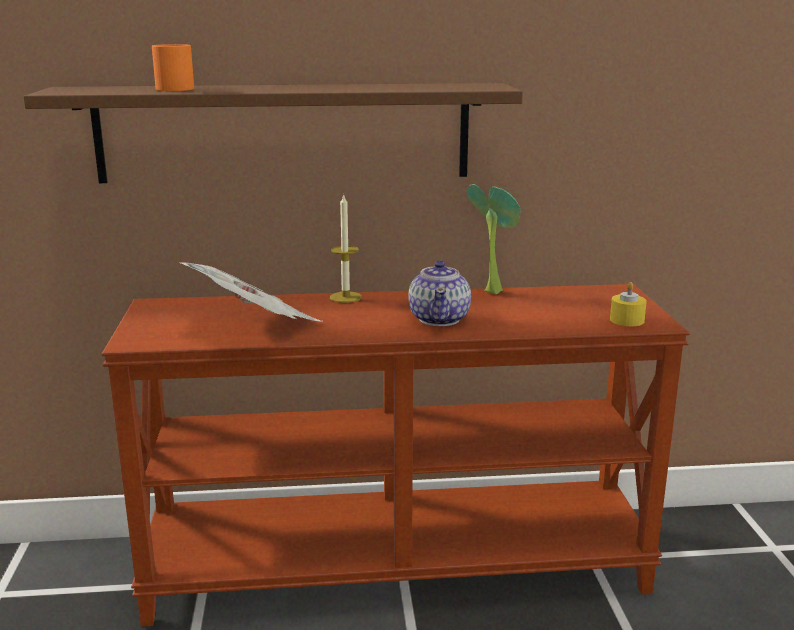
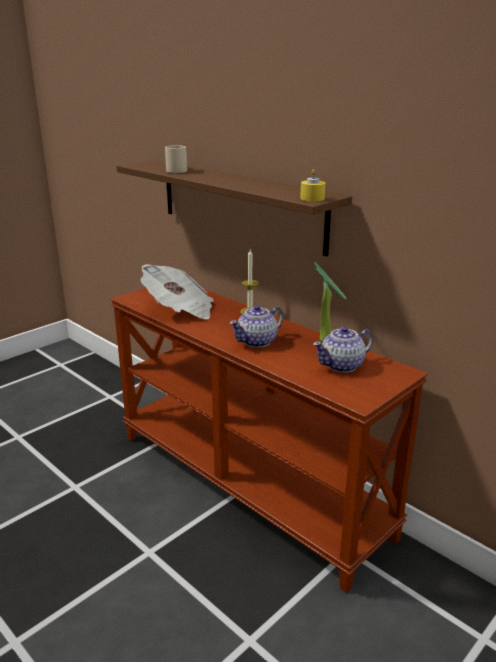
camera: 50 degrees right, 5 degrees up
orange mug [152,44,194,91] -> beige mug [165,145,187,173]
yellow candle [610,282,647,326] -> yellow candle moved to [300,169,325,202]
none -> teapot [313,326,373,373]

